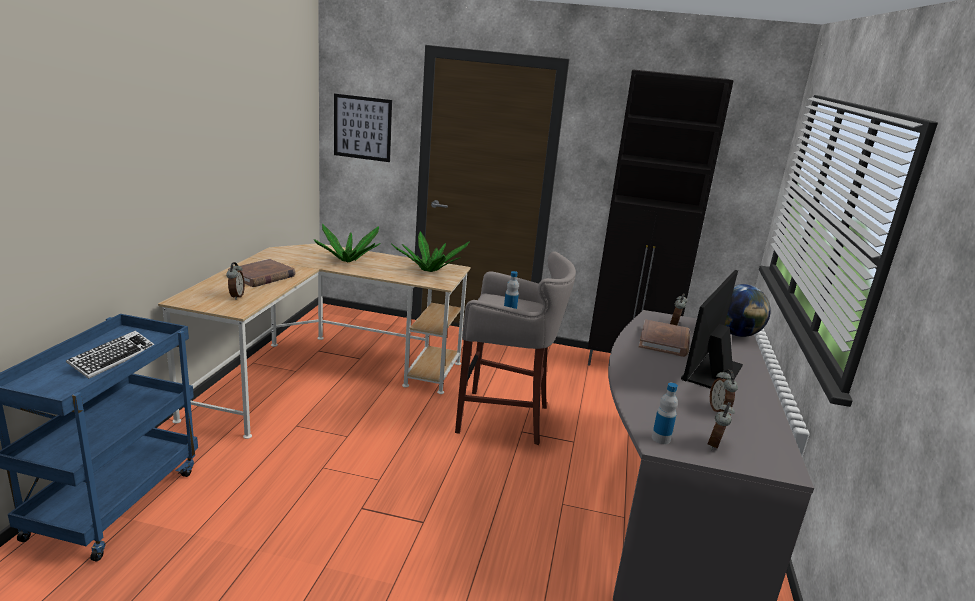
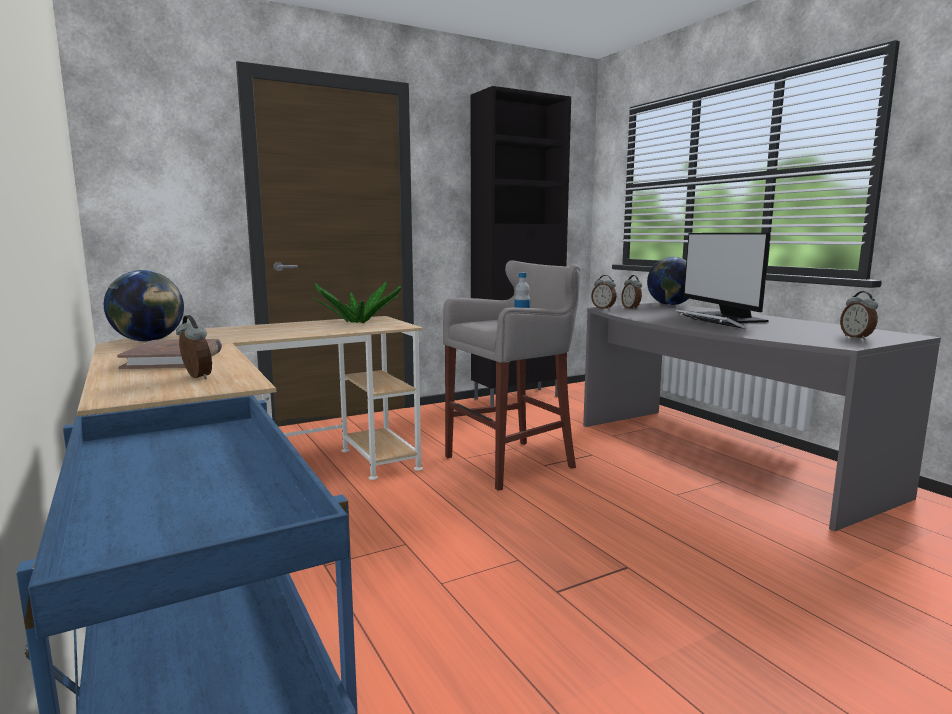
camera: 40 degrees left, 10 degrees down
keyboard [66,331,154,379] -> keyboard moved to [676,310,745,329]
potted plant [314,224,381,262] -> none
picture [334,94,392,162] -> none
brown book [639,319,690,357] -> none
bottle [652,383,678,444] -> none
alarm clock [710,369,738,412] -> alarm clock moved to [591,275,617,309]
none -> globe [104,270,184,342]

